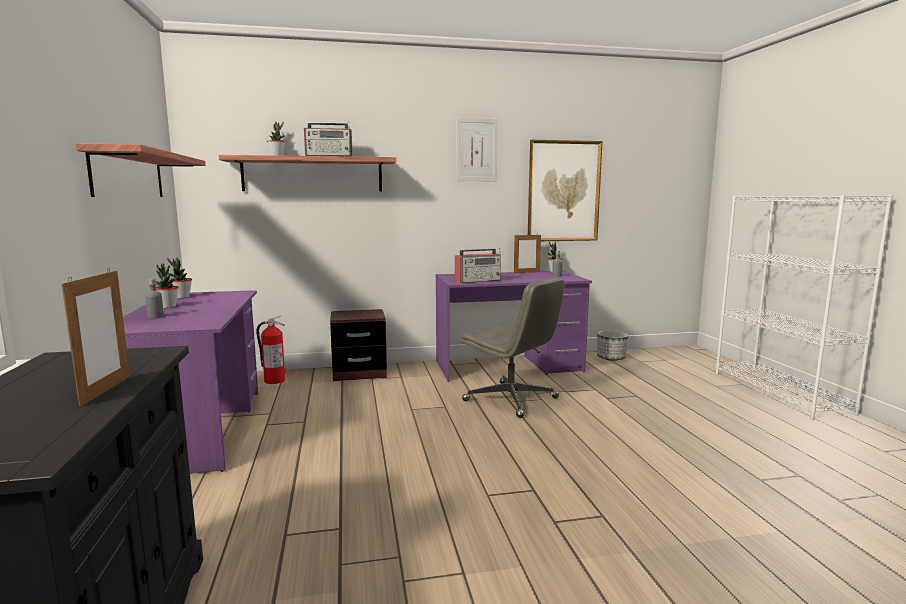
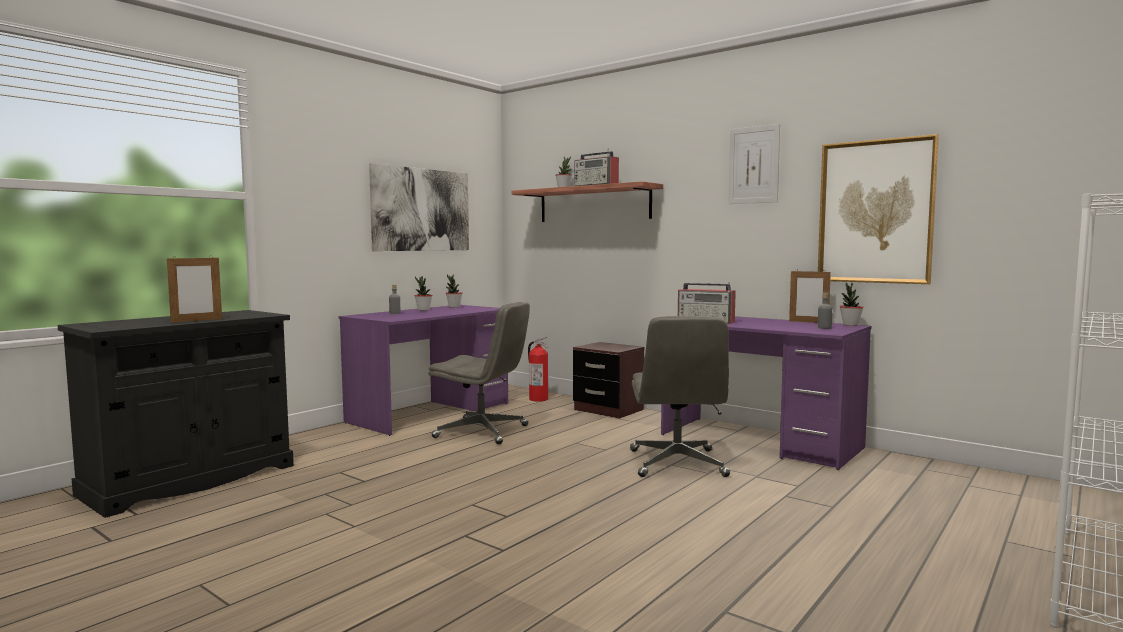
camera: 50 degrees right, 5 degrees down
shelf [76,143,206,197] -> picture [369,163,469,251]
planter [597,330,628,361] -> none
none -> grey office chair [428,302,530,444]

